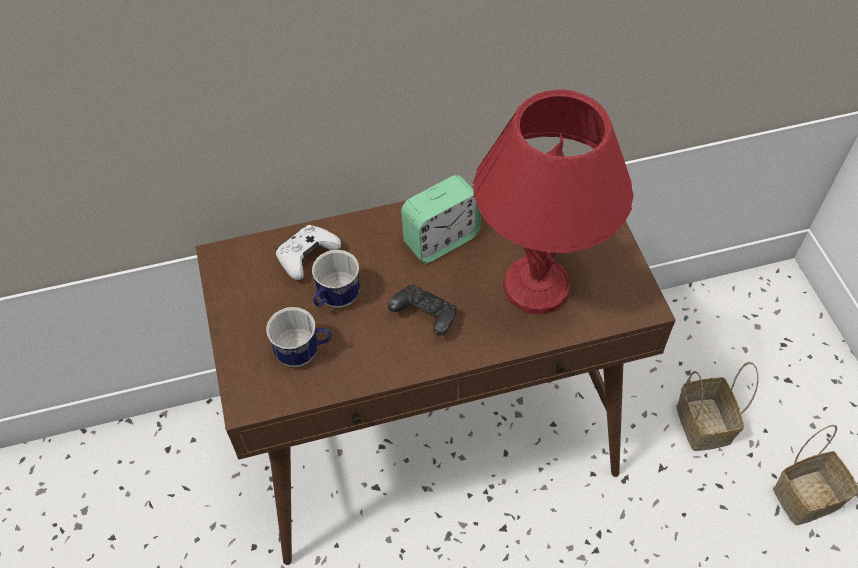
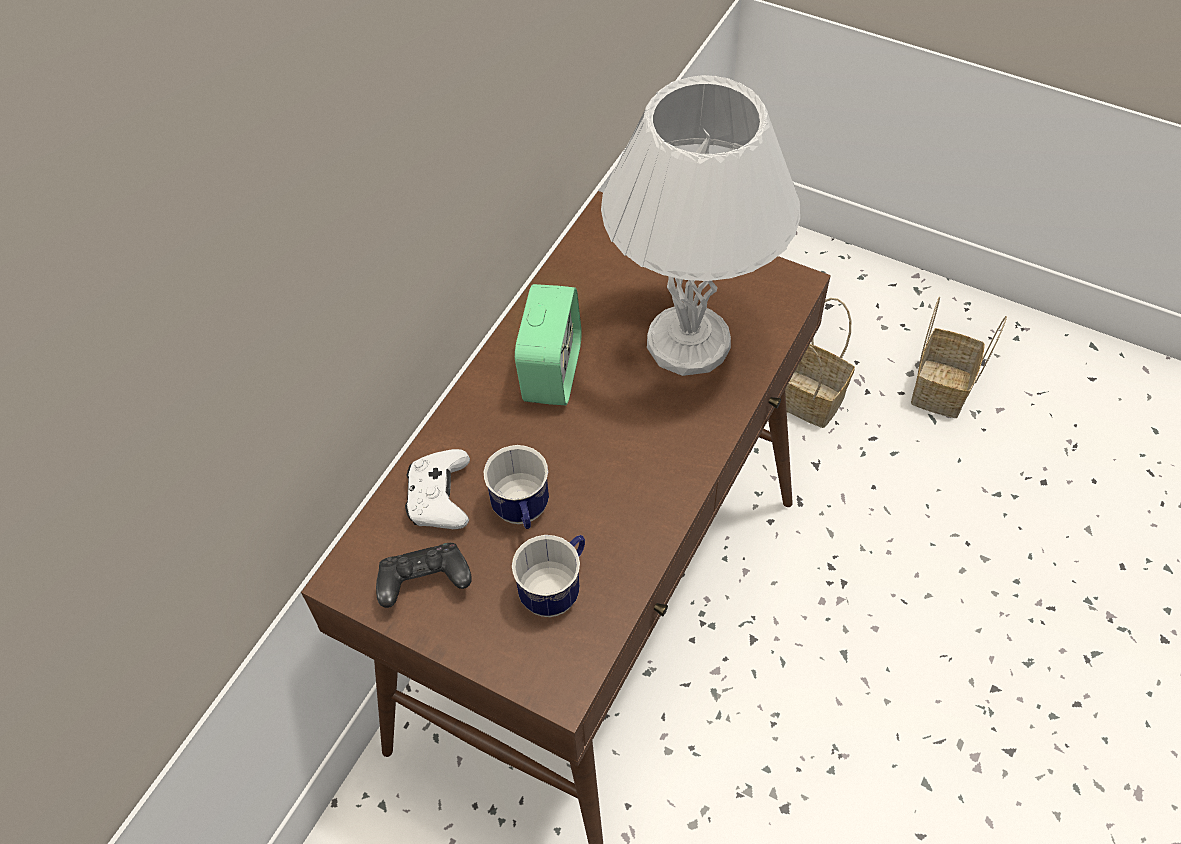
camera: 45 degrees left, 0 degrees up
black game controller [388,285,457,336] -> black game controller moved to [376,543,472,608]
red table lamp [473,90,634,314] -> white table lamp [601,75,800,376]

